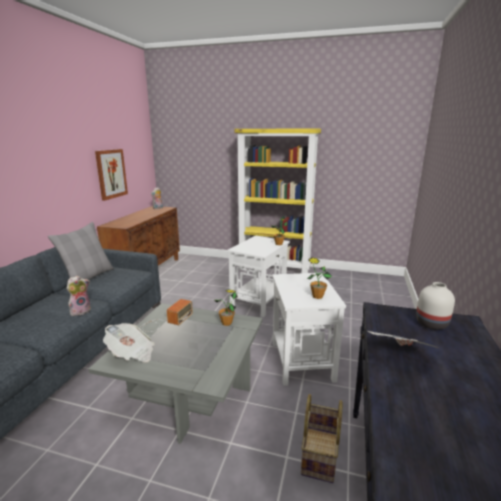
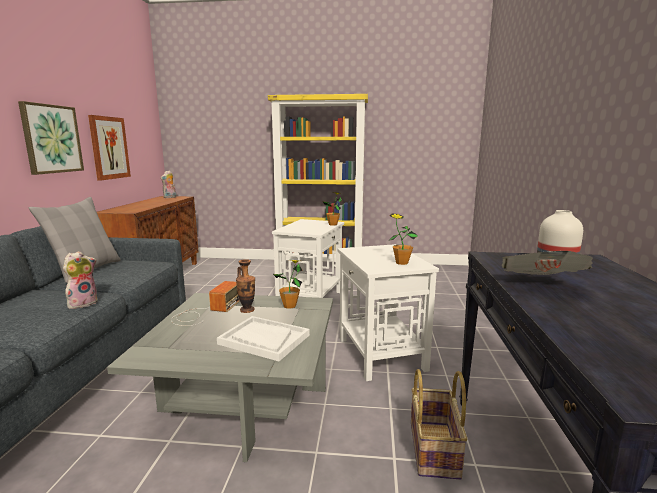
camera: 10 degrees left, 5 degrees down
newspaper [103,323,155,363] -> none
none -> picture [18,101,84,175]
none -> white tray [217,316,310,361]
none -> vase [236,259,255,313]

